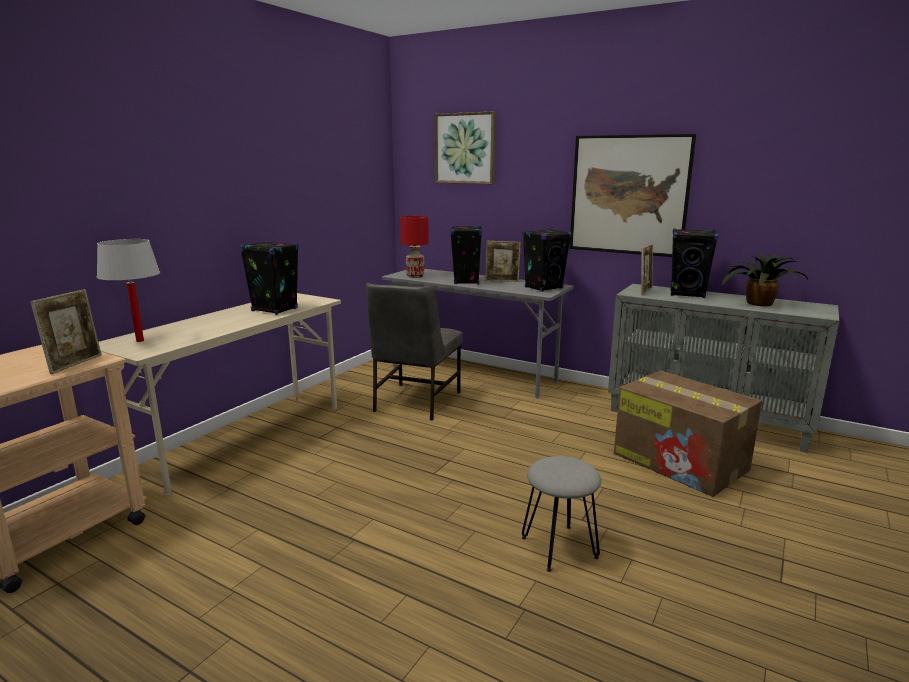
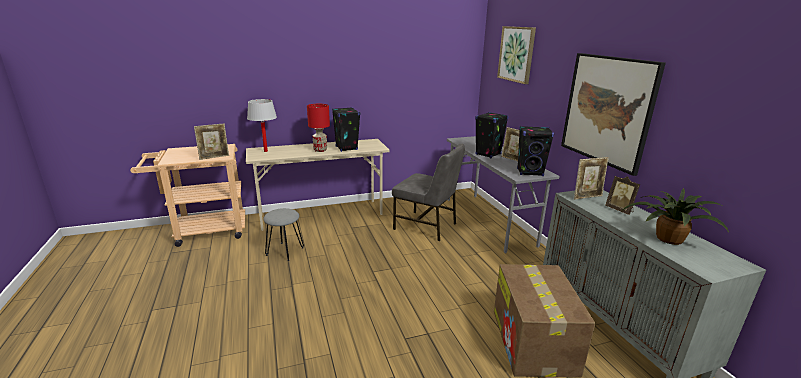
camera: 40 degrees right, 5 degrees up
grey chair [366,283,463,420] -> grey chair turned 120 degrees counterclockwise [392,143,465,241]
red table lamp [400,216,429,278] -> red table lamp moved to [307,104,330,152]
grey stool [522,456,601,572] -> grey stool moved to [263,208,304,261]
black speaker [670,229,718,298] -> picture frame [606,176,640,215]

